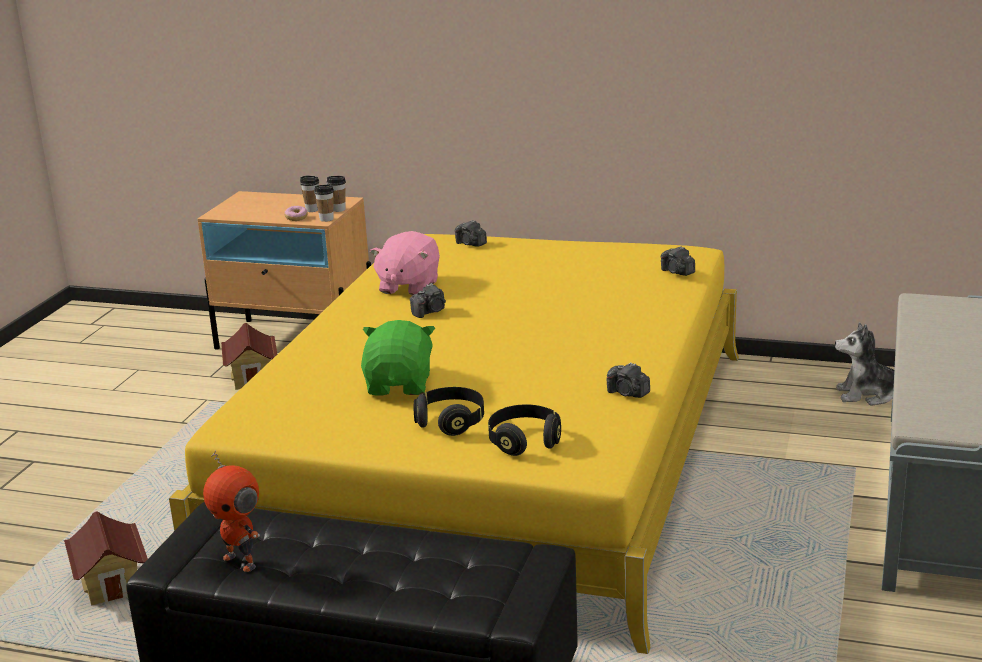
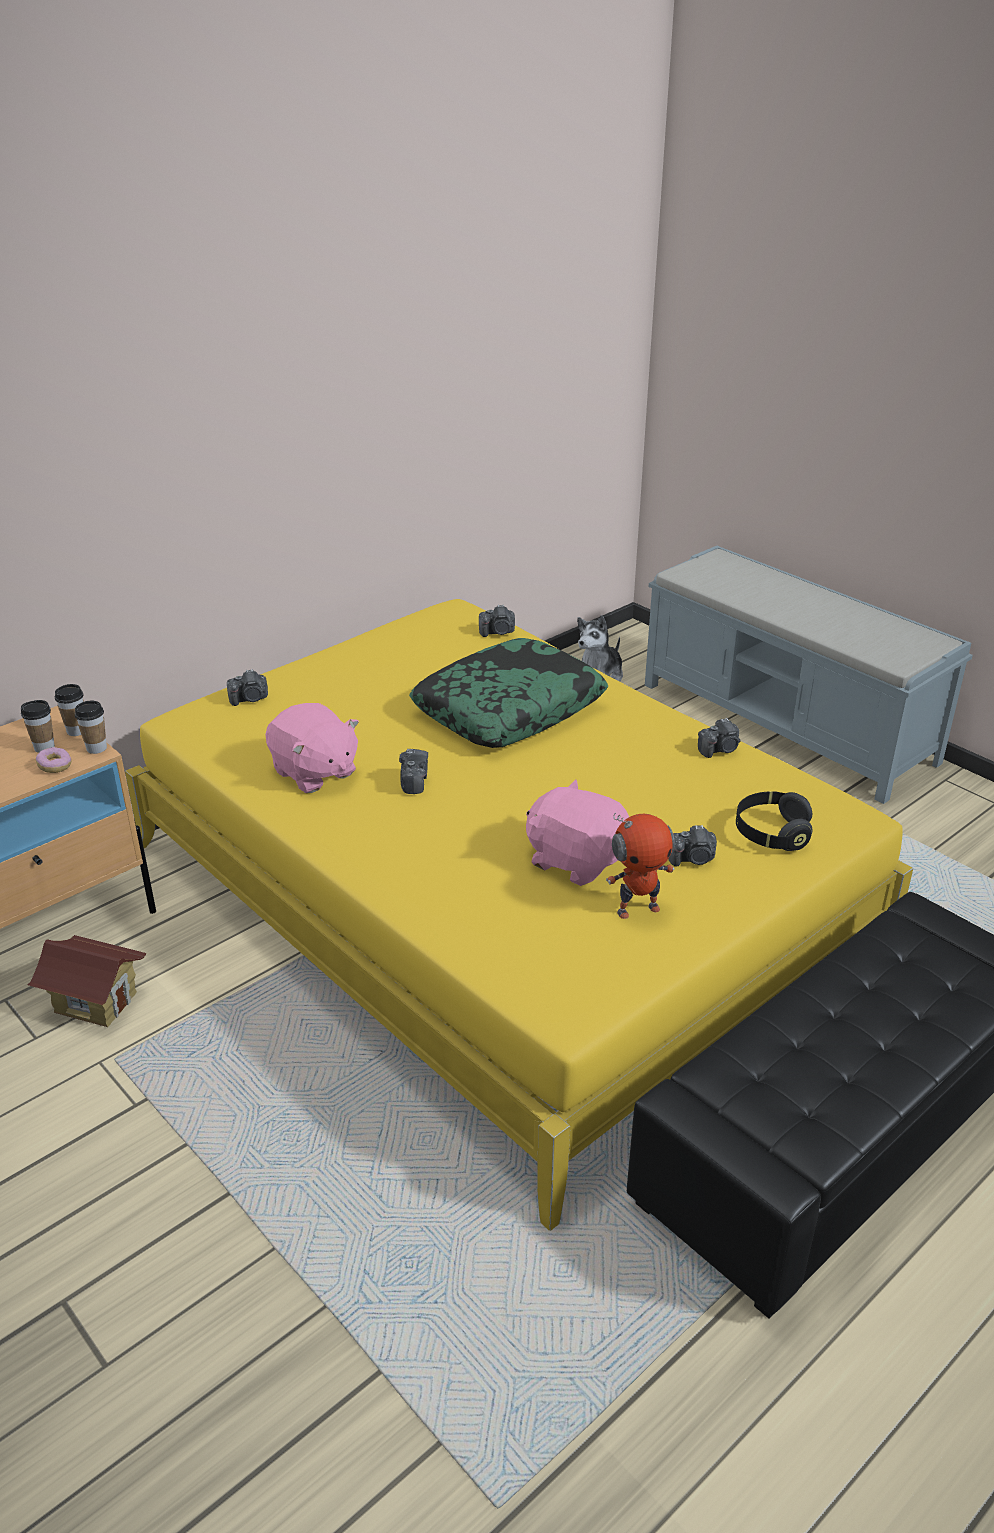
camera: 60 degrees left, 10 degrees up
toy house [64,512,148,606] -> none
toy robot [203,450,260,572] -> toy robot moved to [606,812,675,919]
green plush toy [361,320,435,395] -> pink plush toy [526,780,629,886]
black headphones [414,387,484,436] -> camera [668,825,717,867]
none -> pillow [409,638,608,748]

